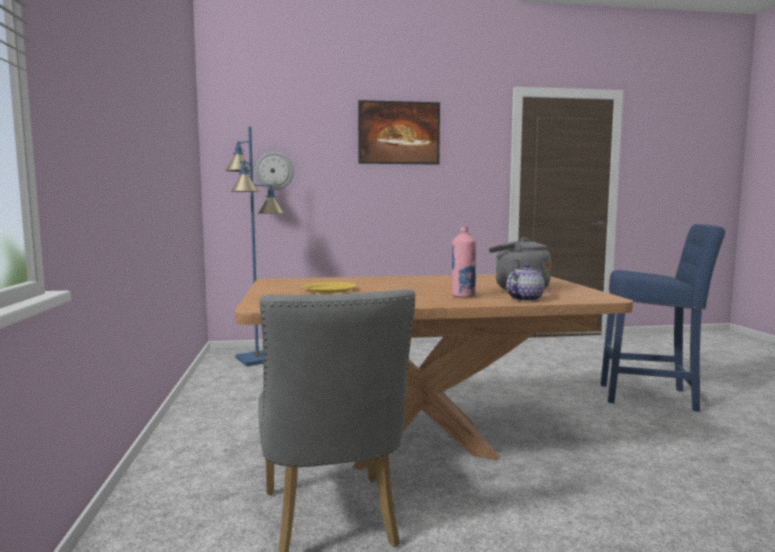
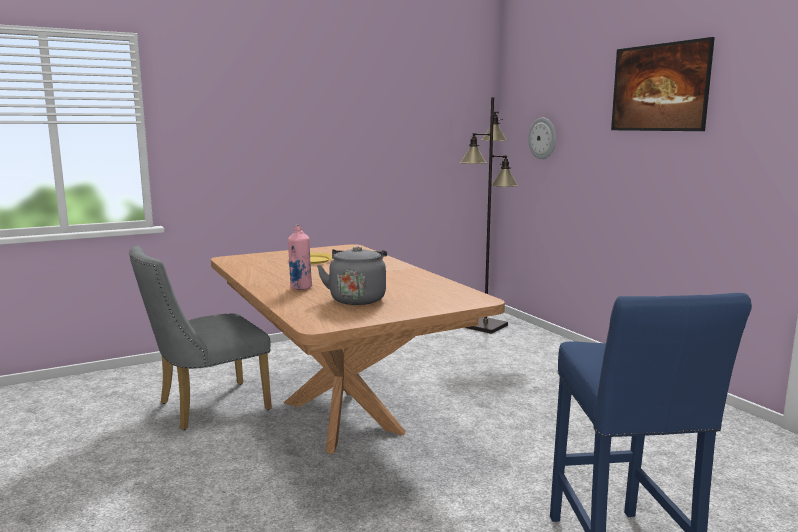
camera: 70 degrees right, 5 degrees up
blue floor lamp [225,126,285,367] -> black floor lamp [460,97,519,334]
teapot [506,263,545,301] -> none

